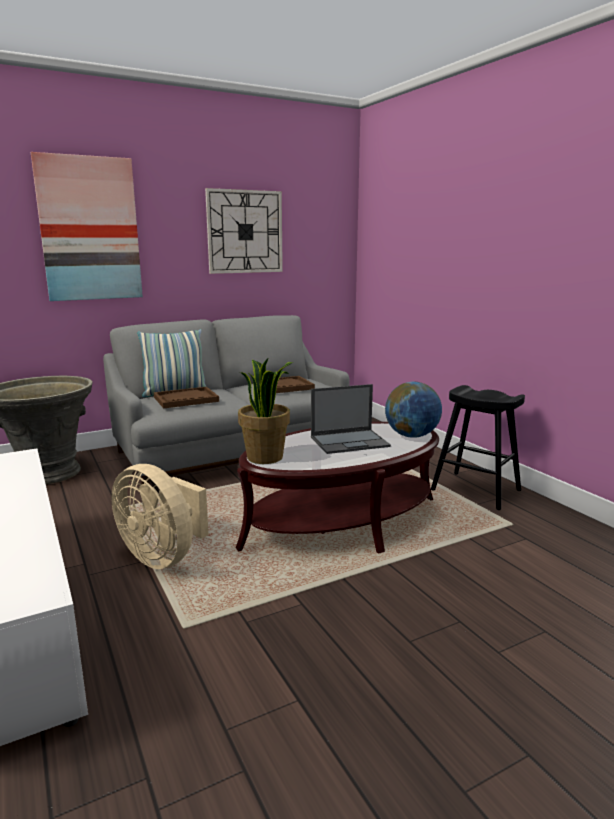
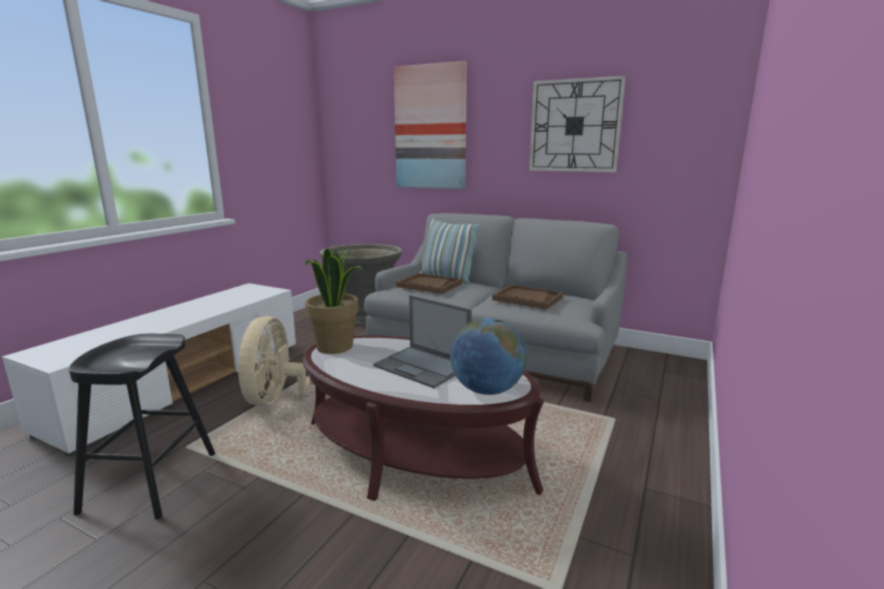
camera: 55 degrees right, 0 degrees up
black stool [431,385,525,510] -> black stool moved to [69,334,215,520]

